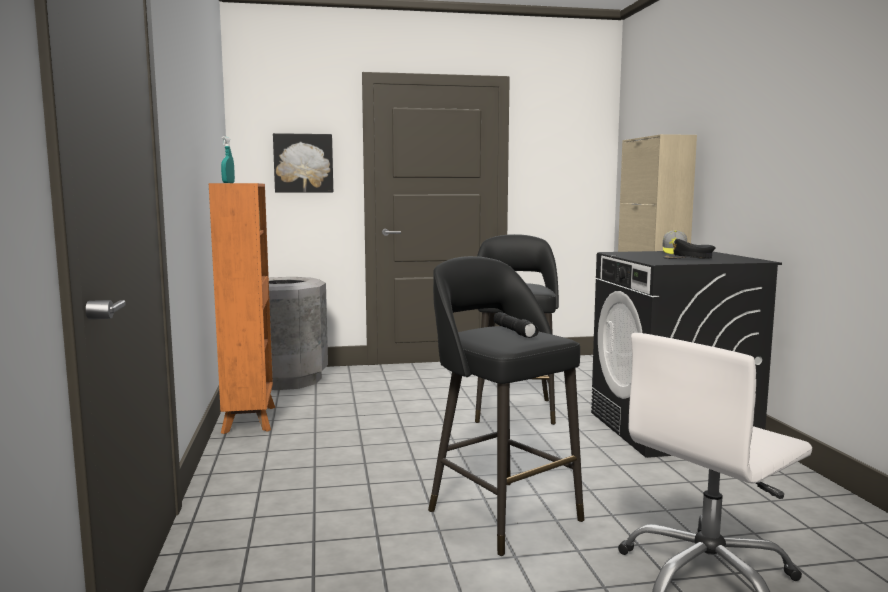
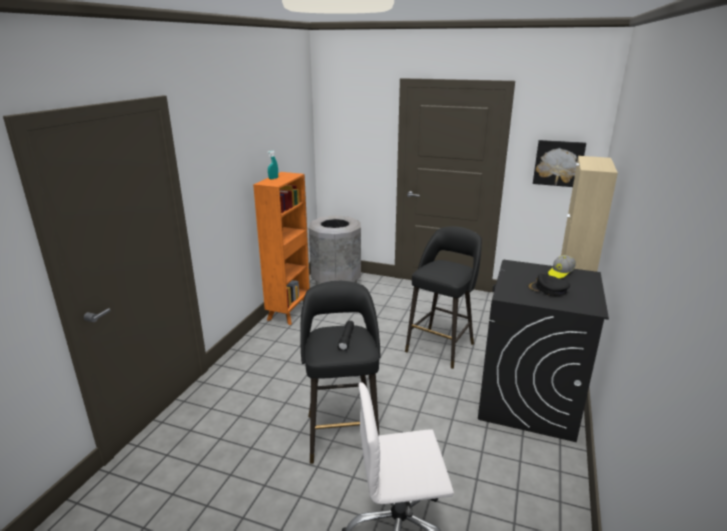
camera: 30 degrees right, 15 degrees up
picture [273,133,333,192] -> picture moved to [533,140,586,187]

